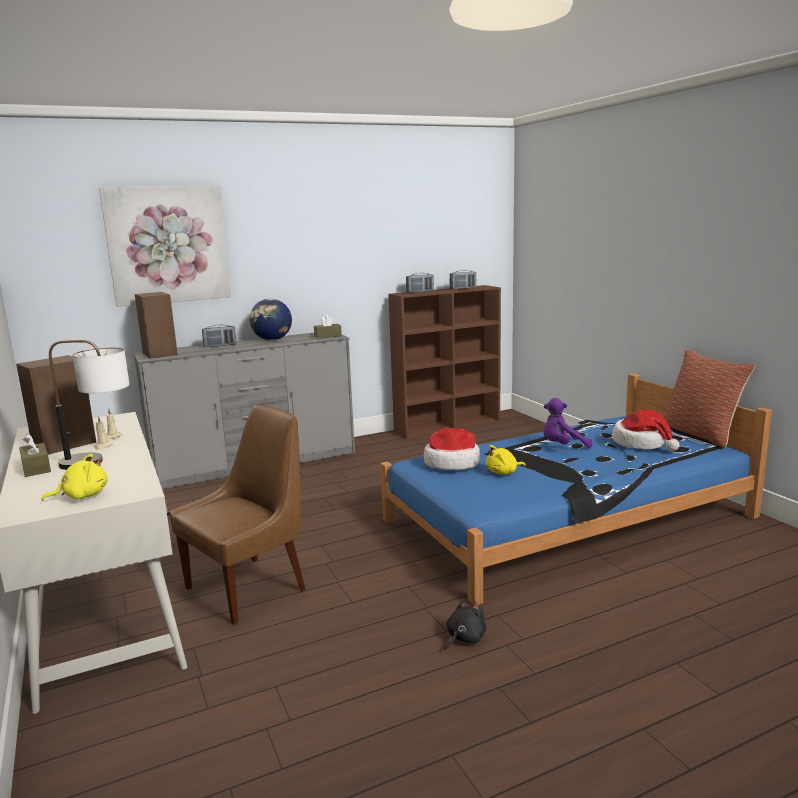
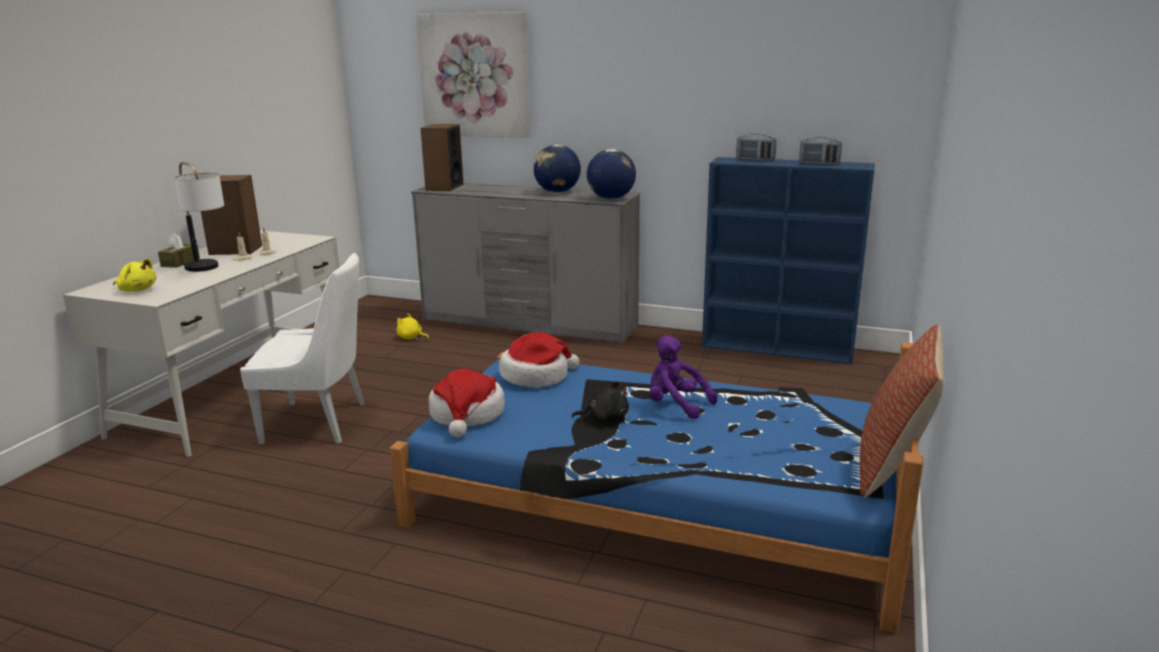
camera: 45 degrees right, 5 degrees up
brown chair [169,405,306,625] -> white chair [240,253,364,444]
radio [202,325,236,347] -> none
brown tissue box [314,315,342,339] -> globe [587,149,636,199]
brown bookcase [388,285,501,439] -> blue bookcase [702,157,875,364]
black plush toy [445,599,486,652] -> black plush toy moved to [572,381,629,423]
yellow plush toy [486,445,526,475] -> yellow plush toy moved to [396,313,429,340]
hat [612,410,680,451] -> hat moved to [429,369,505,437]

